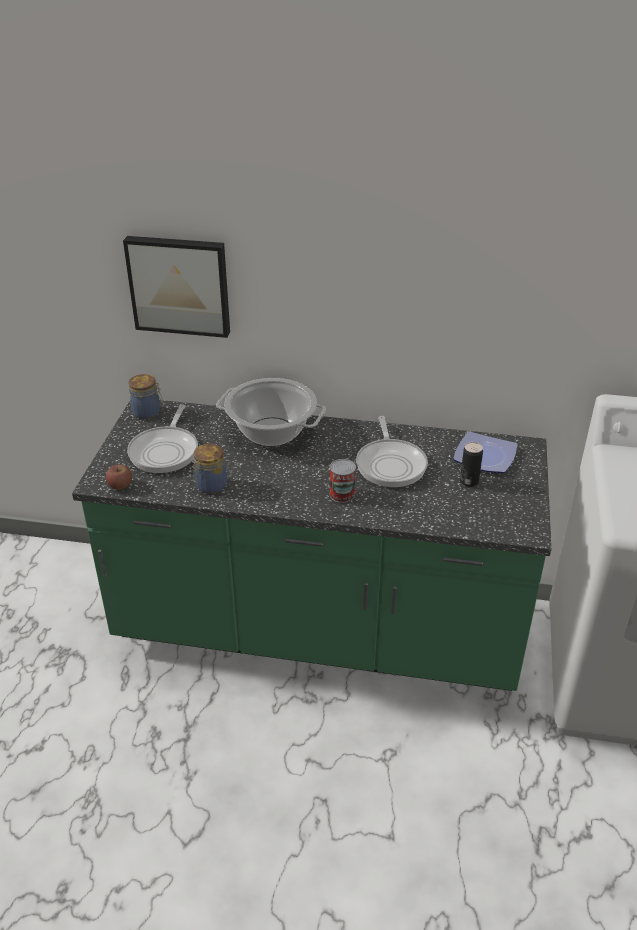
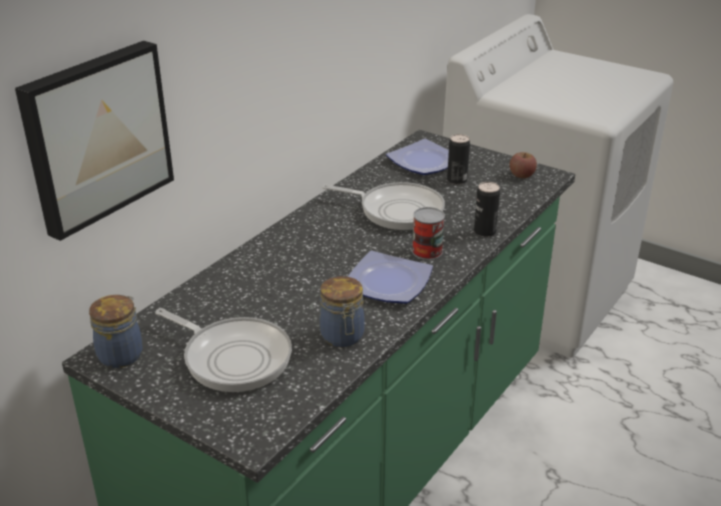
camera: 65 degrees left, 5 degrees down
apple [106,464,132,490] -> apple moved to [510,152,537,178]
cooking pot [216,378,326,446] -> none
none -> plate [348,251,433,304]
none -> can [474,182,500,237]

